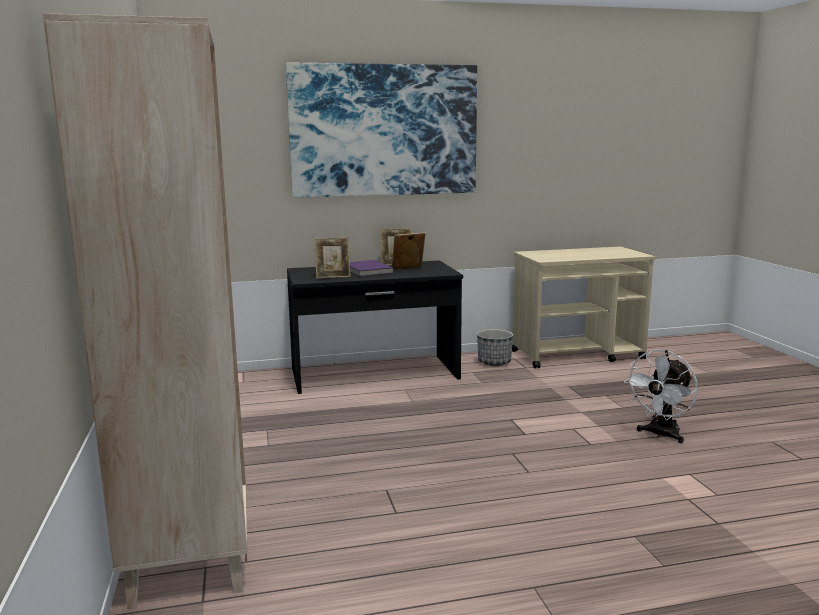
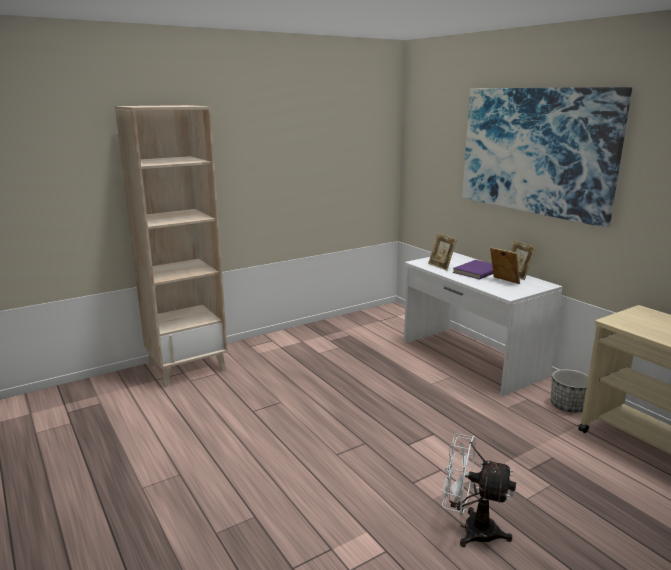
camera: 70 degrees right, 5 degrees up
black desk [287,261,463,394] -> white desk [404,252,563,396]

